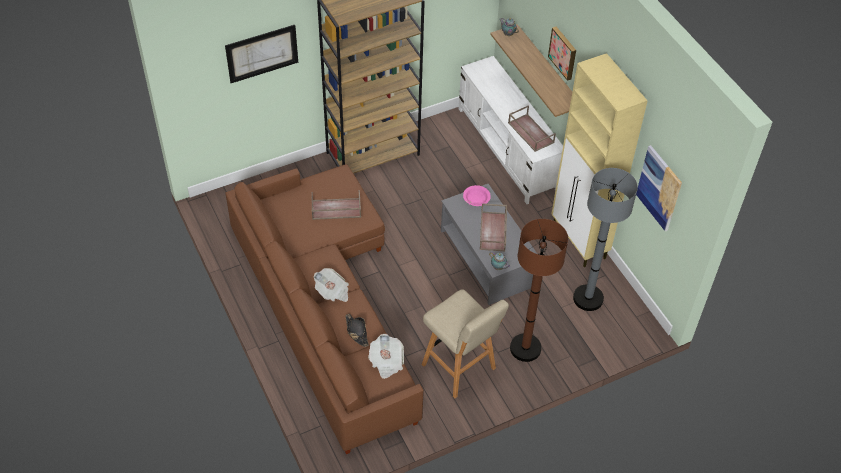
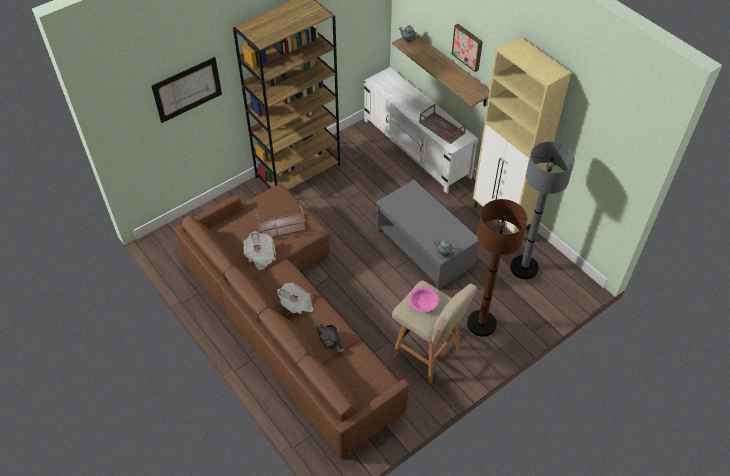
camera: 10 degrees left, 0 degrees up
newspaper [368,334,404,379] -> newspaper moved to [243,231,276,270]
pink bowl [463,185,491,206] -> pink bowl moved to [409,287,439,312]
brown tray [480,203,507,252] -> none
picture [636,145,682,232] -> none

